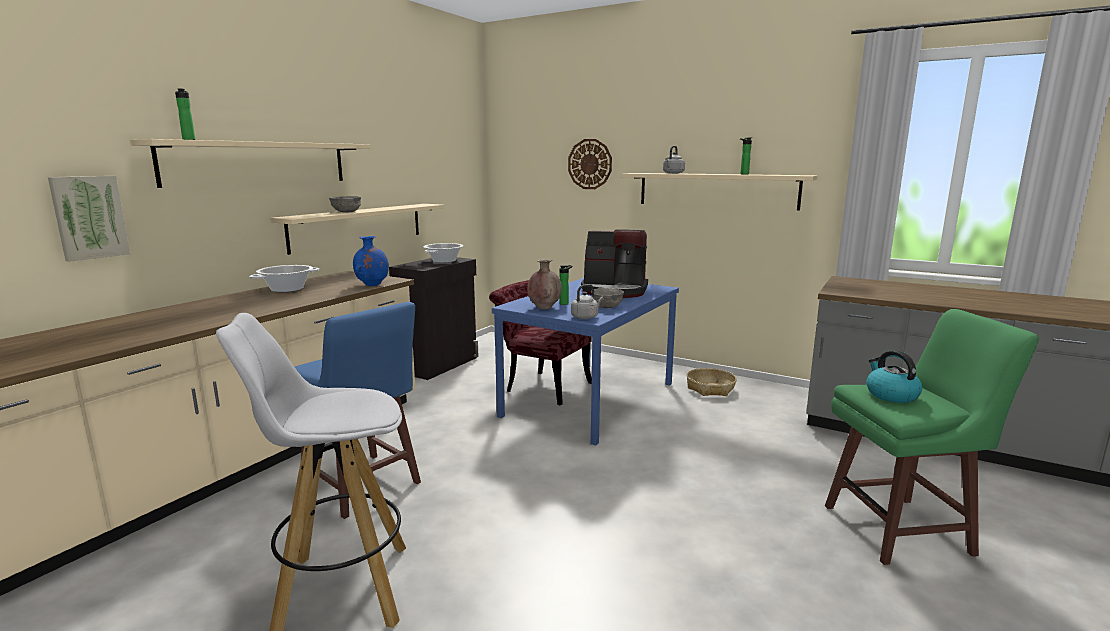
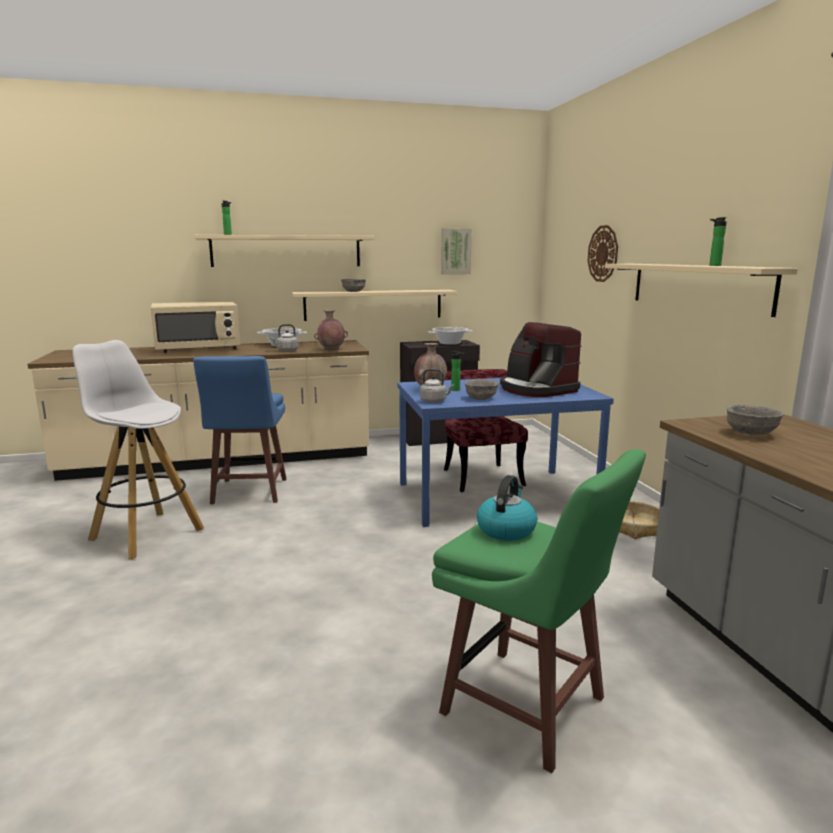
camera: 45 degrees right, 0 degrees up
picture [48,176,130,262] -> picture moved to [441,228,472,275]
blue vase [353,236,389,286] -> brown vase [314,310,348,351]
grey kettle [663,146,685,174] -> grey kettle moved to [270,324,299,352]
none -> beige microwave [151,301,240,353]
none -> grey bowl [727,405,784,435]

